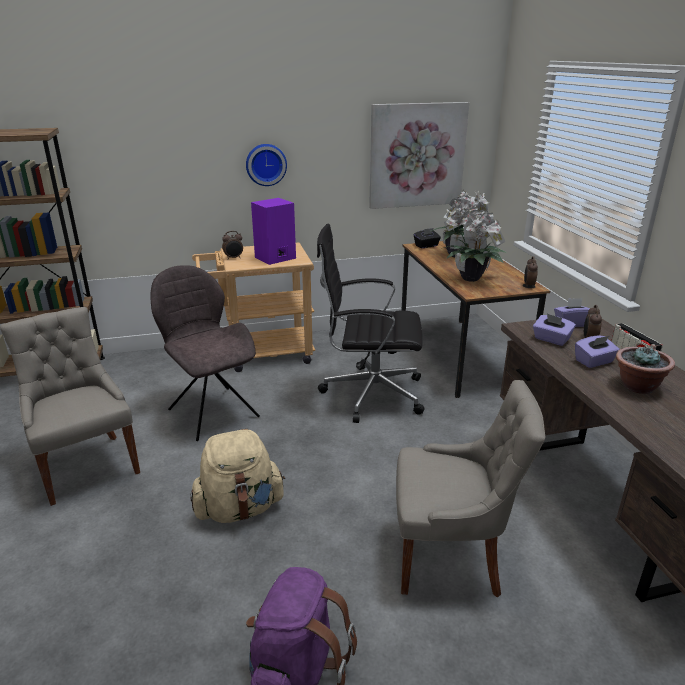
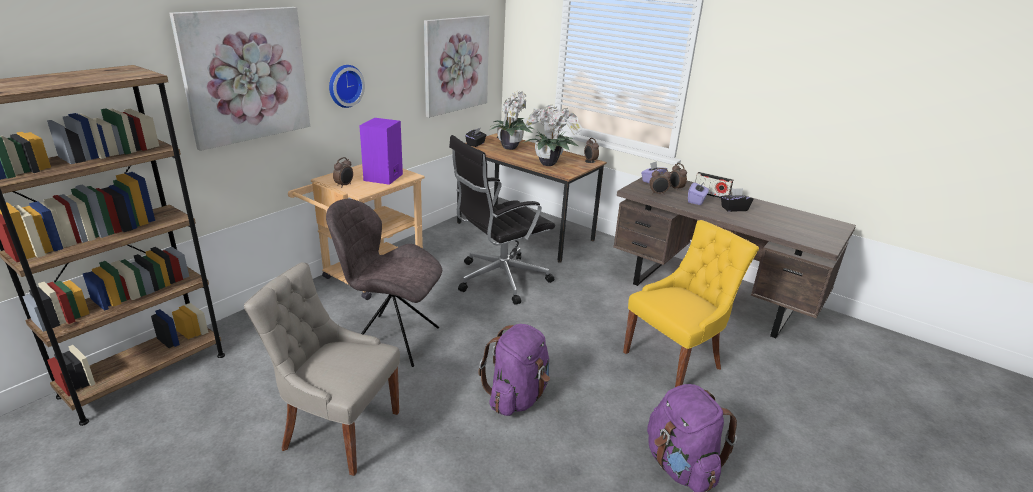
camera: 40 degrees left, 0 degrees up
beige backpack [190,429,285,523] -> purple backpack [479,324,550,416]
grey chair [396,380,545,597] -> yellow chair [623,220,759,387]
purple tissue box [533,314,576,346] -> alarm clock [649,168,671,195]
potted plant [616,345,675,394] -> black tissue box [721,188,754,212]
none -> picture [169,7,310,151]

